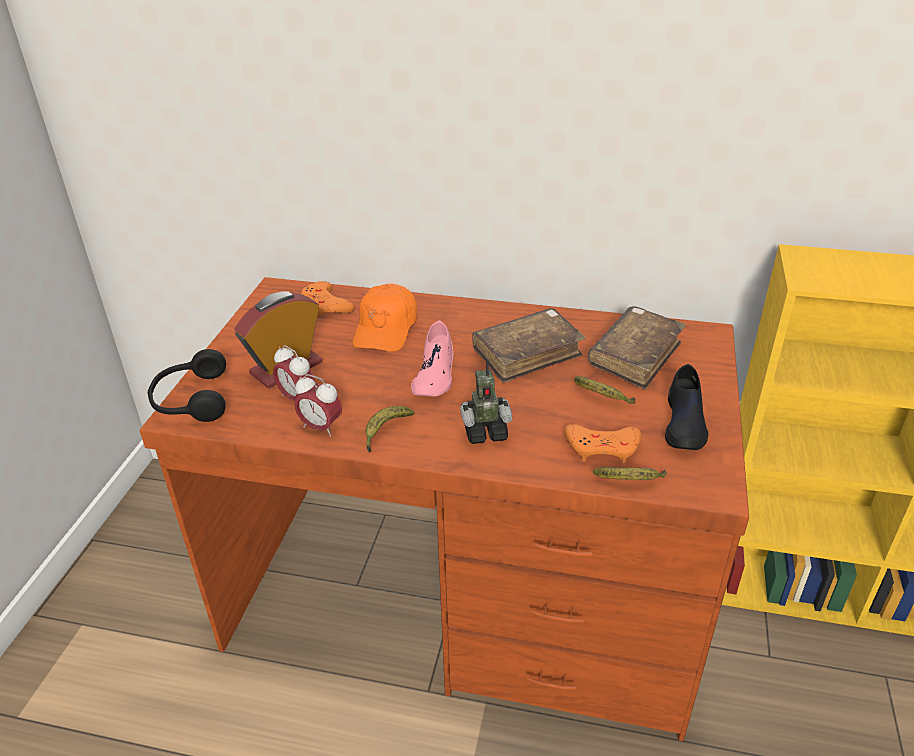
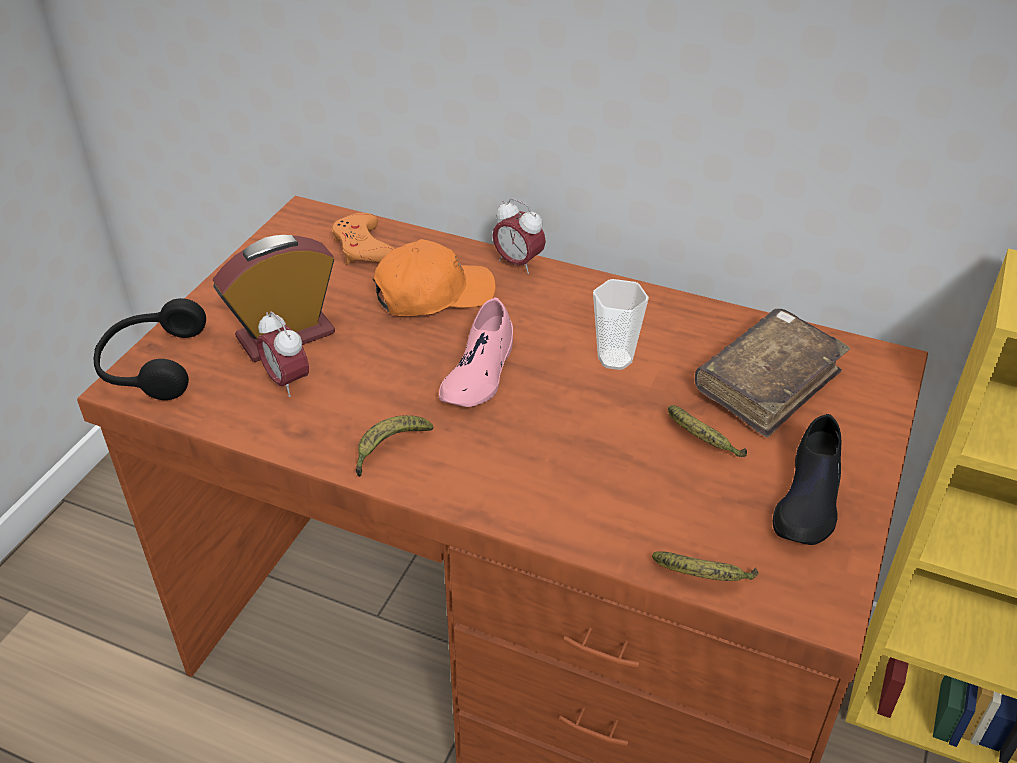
camera: 10 degrees right, 5 degrees up
alarm clock [295,374,342,437] -> alarm clock moved to [492,198,546,274]
orange cap [353,284,417,352] -> orange cap turned 135 degrees counterclockwise [373,239,496,316]
toy robot [460,358,512,444] -> none
brown book [472,308,586,383] -> cup [593,279,649,370]
orange game controller [564,424,641,463] -> none

